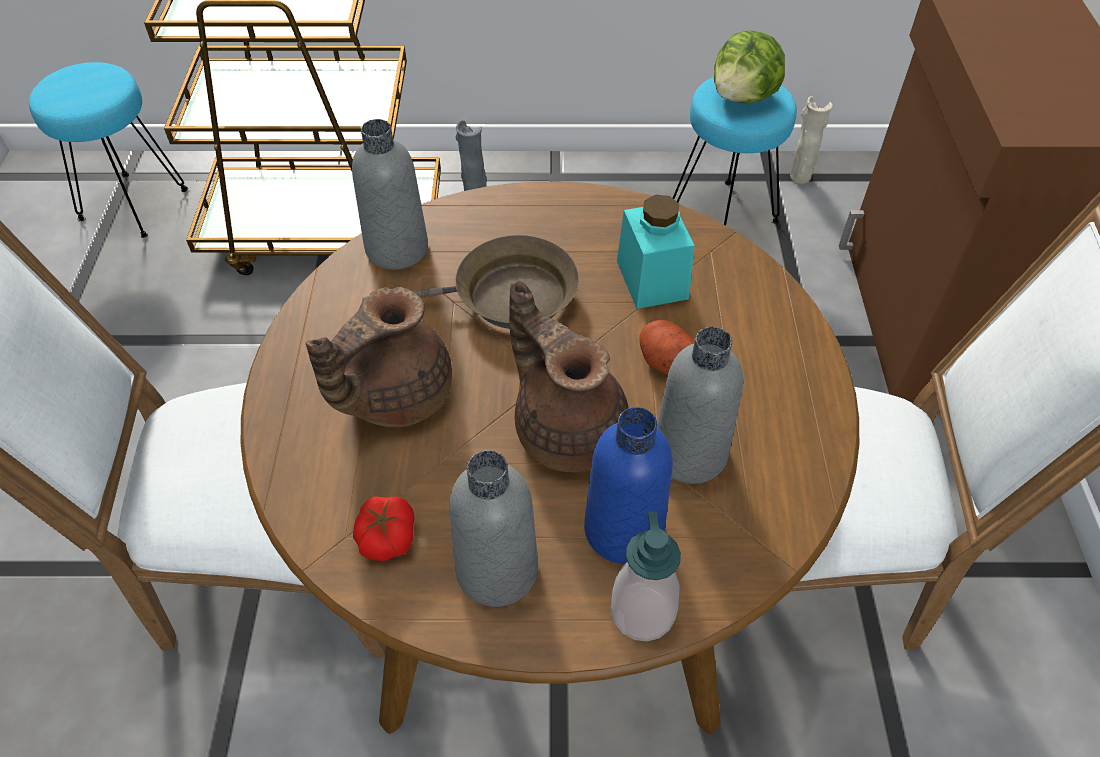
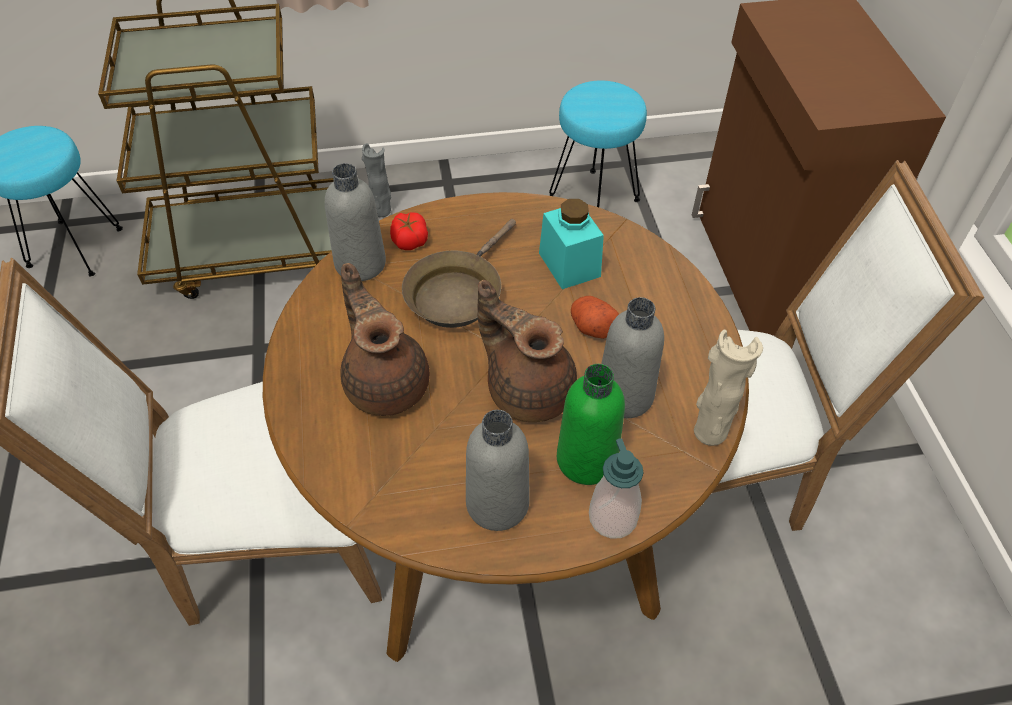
camera: 10 degrees left, 0 degrees up
brown teapot [306,287,452,427] -> brown teapot turned 120 degrees clockwise [340,263,430,416]
tomato [353,496,414,561] -> tomato moved to [390,212,428,250]
brown frying pan [362,235,579,329] -> brown frying pan turned 135 degrees clockwise [402,219,516,328]
blue bottle [584,407,673,564] -> green bottle [557,364,625,485]
lettuce [714,30,785,103] -> none
beige vase [790,96,833,184] -> beige vase moved to [694,330,763,446]

